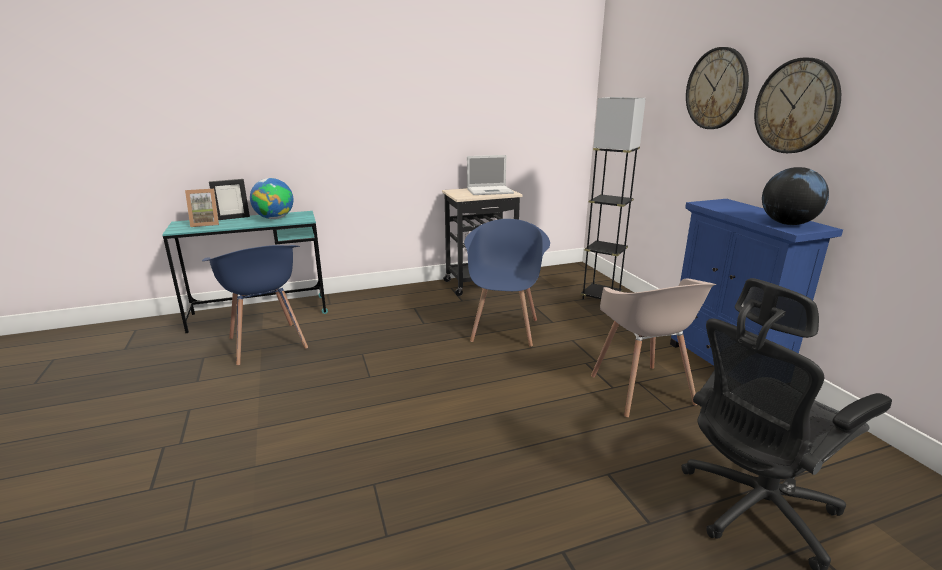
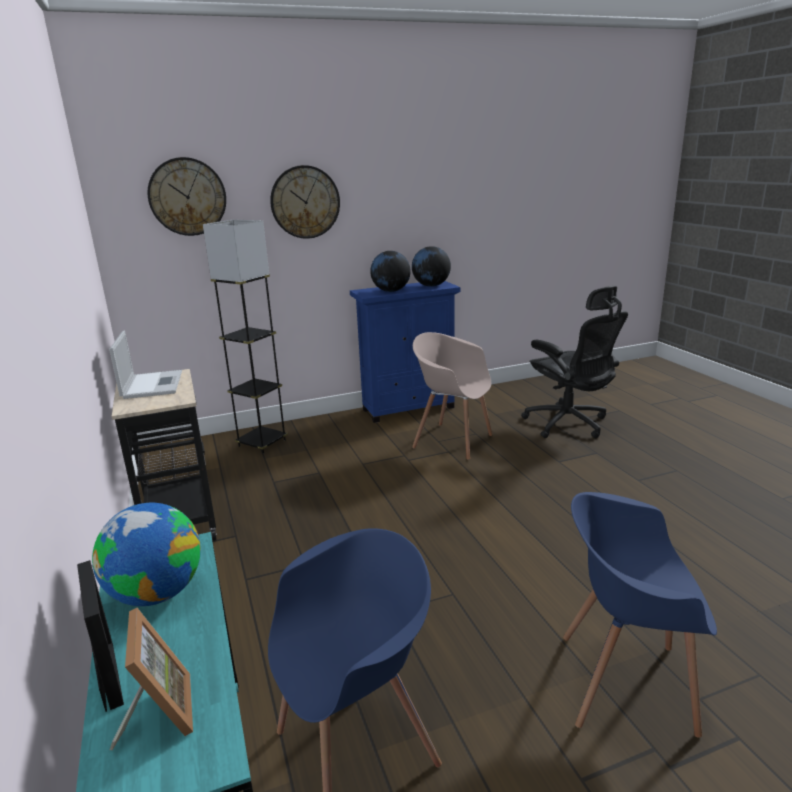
camera: 90 degrees left, 0 degrees up
blue chair [464,219,550,347] -> blue chair moved to [563,492,717,738]
beige chair [591,279,716,417] -> beige chair turned 135 degrees counterclockwise [412,332,492,460]
wall clock [754,58,841,153] -> wall clock moved to [148,157,226,236]
none -> globe [370,251,411,292]

